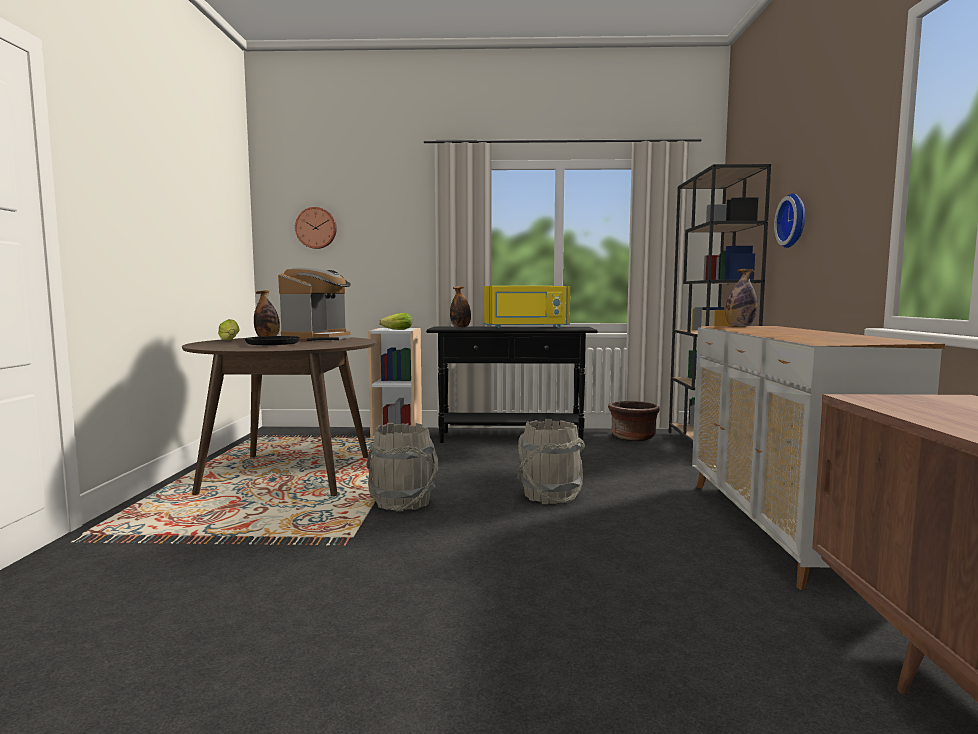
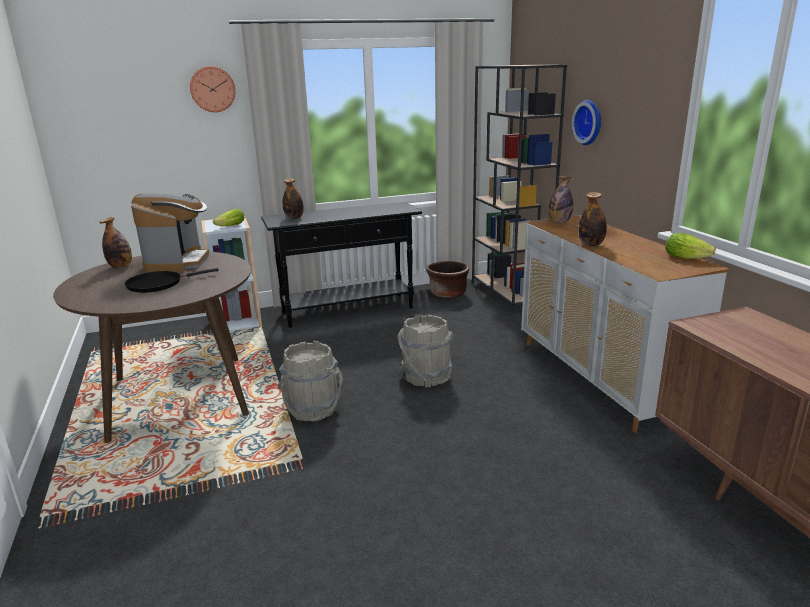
camera: 20 degrees left, 15 degrees up
lettuce [218,319,239,340] -> lettuce moved to [665,233,716,259]
wall clock [295,207,337,249] -> wall clock moved to [190,66,235,112]
yellow microwave [483,286,570,328] -> none
none -> bottle [578,192,607,246]

